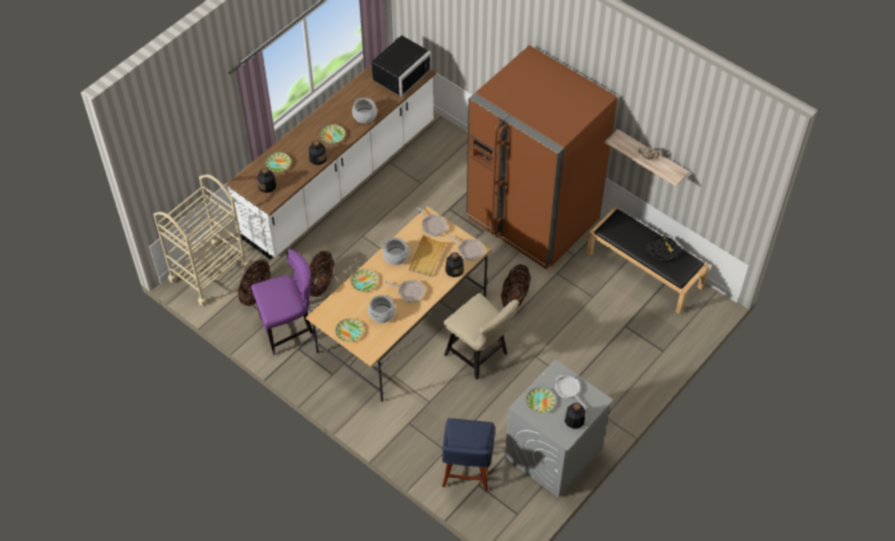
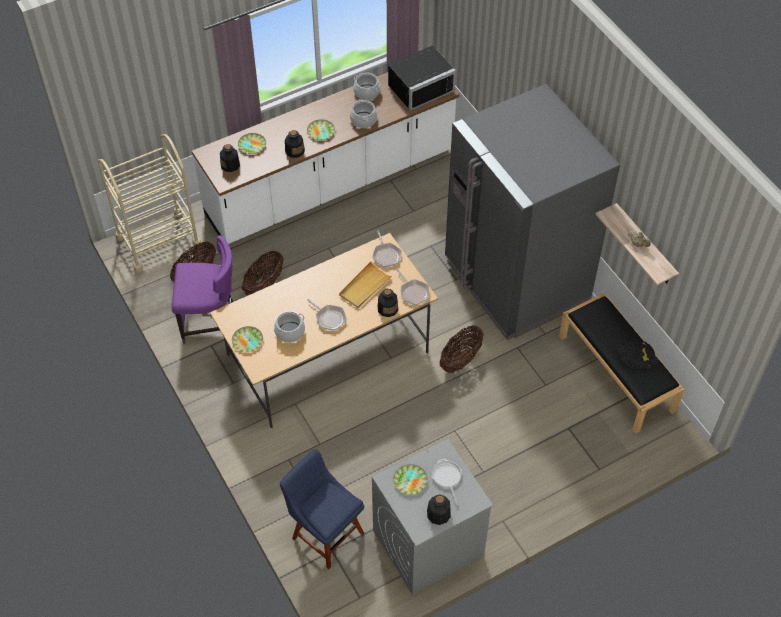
camera: 20 degrees right, 0 degrees up
plate [351,269,378,292] -> none
cooking pot [381,238,410,265] -> cooking pot moved to [353,73,380,100]
blue chair [442,418,495,492] -> blue chair turned 105 degrees clockwise [280,449,364,569]
beige chair [443,293,519,379] -> none
brown fridge [467,45,618,270] -> grey fridge [445,84,620,340]

